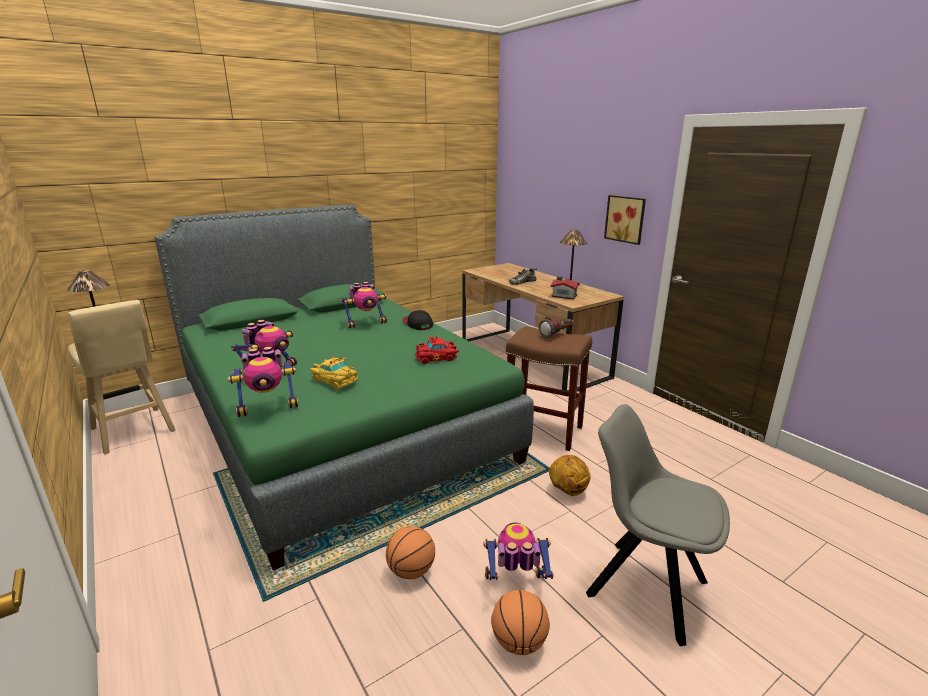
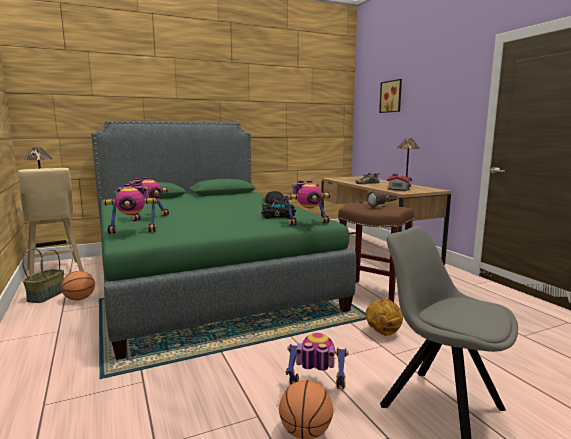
camera: 10 degrees right, 10 degrees down
yellow toy car [310,356,358,390] -> none
toy robot [341,282,387,328] -> toy robot moved to [283,180,331,226]
basketball [386,526,435,579] -> basketball moved to [61,271,95,301]
red toy car [415,336,459,364] -> black toy car [261,198,296,219]
picture [604,195,646,245] -> picture moved to [379,79,402,113]
none -> basket [22,248,64,303]

